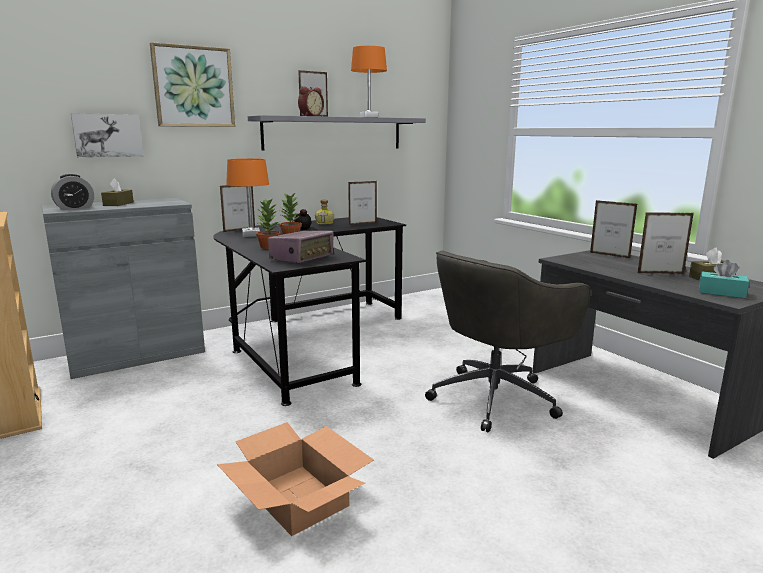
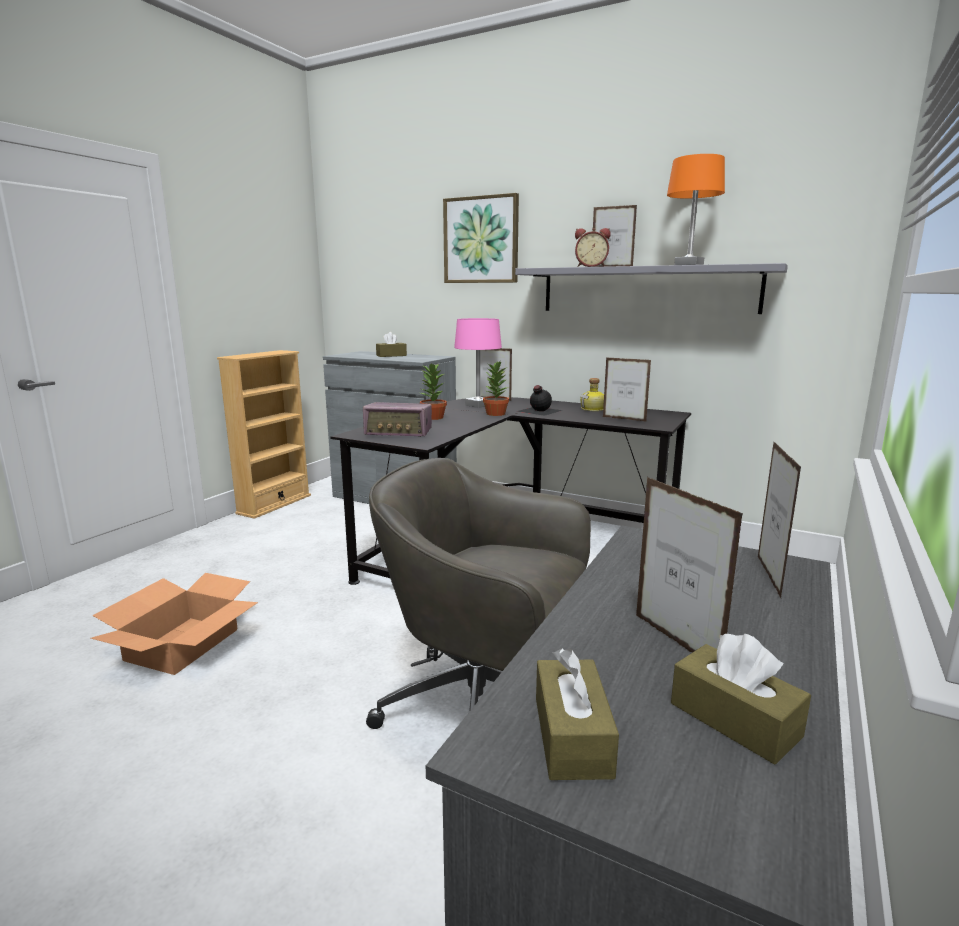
camera: 60 degrees right, 0 degrees up
alarm clock [51,174,94,210] -> none
picture [71,113,144,157] -> none
orange table lamp [226,158,269,237] -> pink table lamp [454,318,502,408]
turquoise tissue box [699,260,749,298] -> brown tissue box [536,648,619,780]

